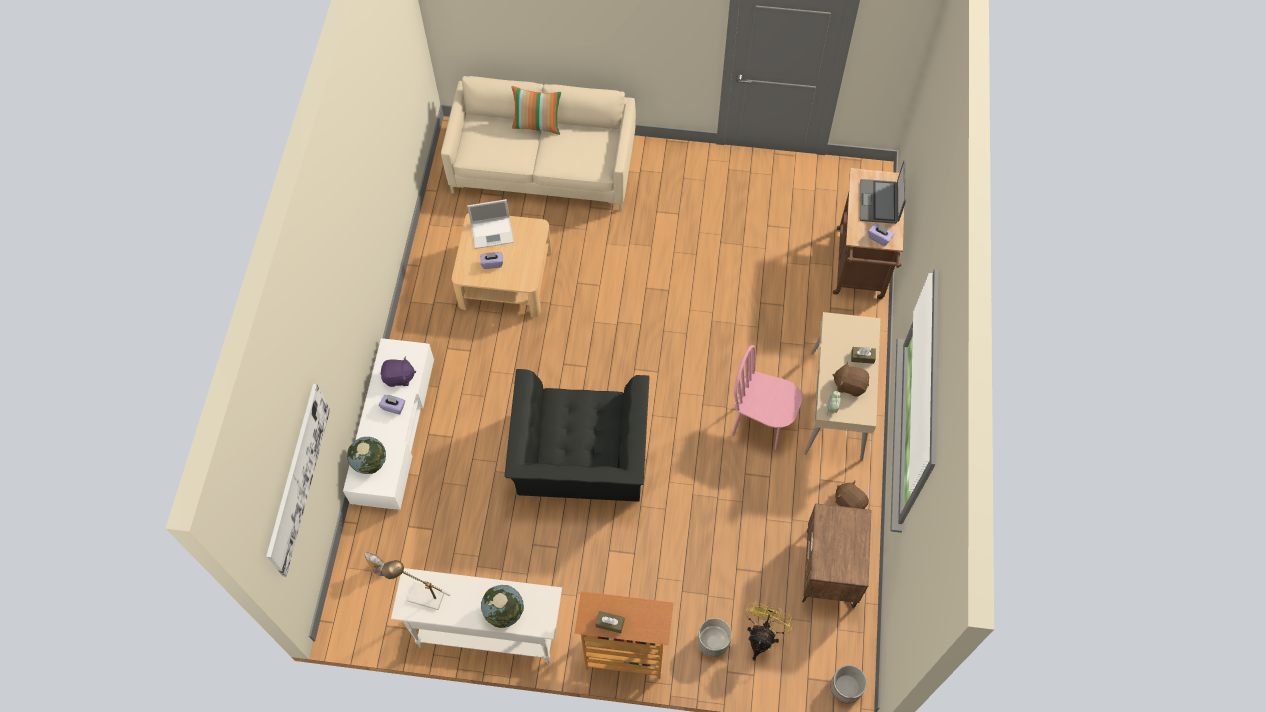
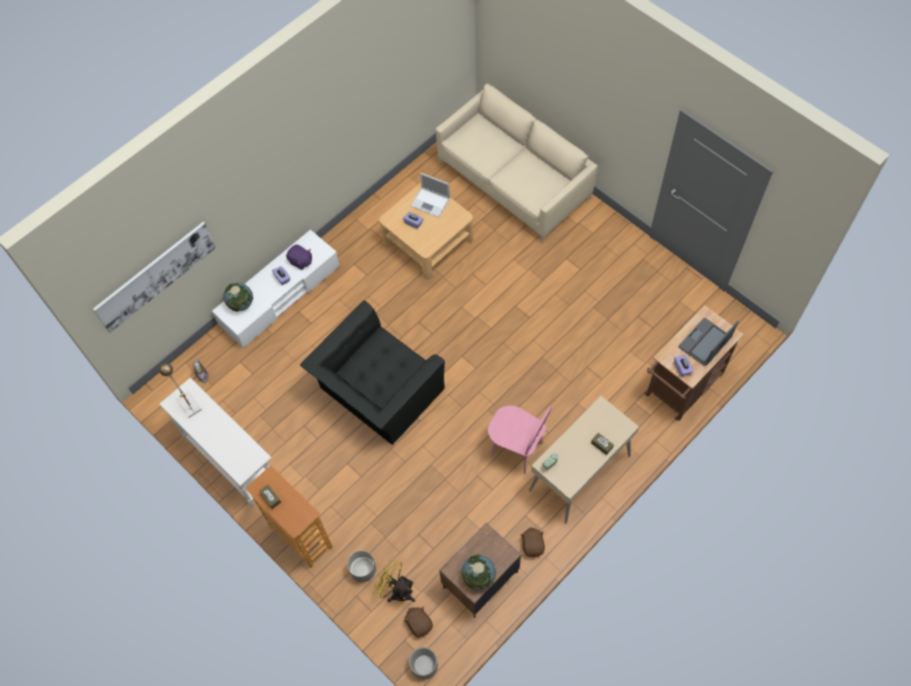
camera: 40 degrees right, 0 degrees up
globe [481,585,524,628] -> globe moved to [462,555,496,590]
pillow [511,86,561,135] -> none
pink chair [732,345,802,450] -> pink chair turned 150 degrees clockwise [488,406,552,474]
yellow fan [745,601,794,661] -> yellow fan turned 120 degrees counterclockwise [373,559,415,602]
brown plush toy [833,362,869,397] -> brown plush toy moved to [403,606,433,638]

